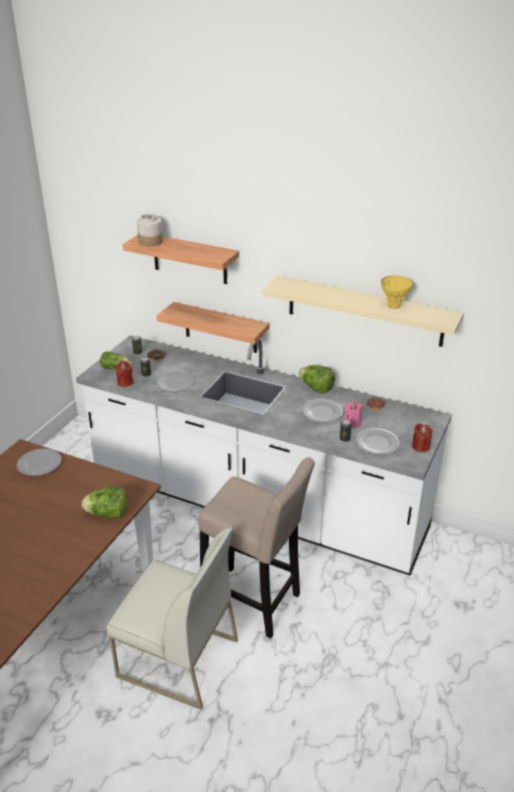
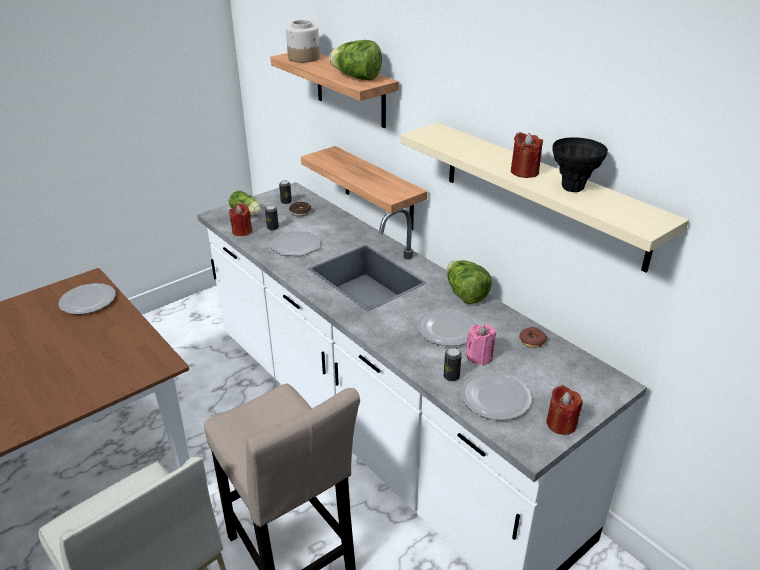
camera: 25 degrees right, 0 degrees up
lettuce [82,486,127,518] -> lettuce moved to [329,40,382,80]
yellow vase [381,275,413,309] -> black vase [552,137,608,192]
none -> red candle [511,132,543,178]

